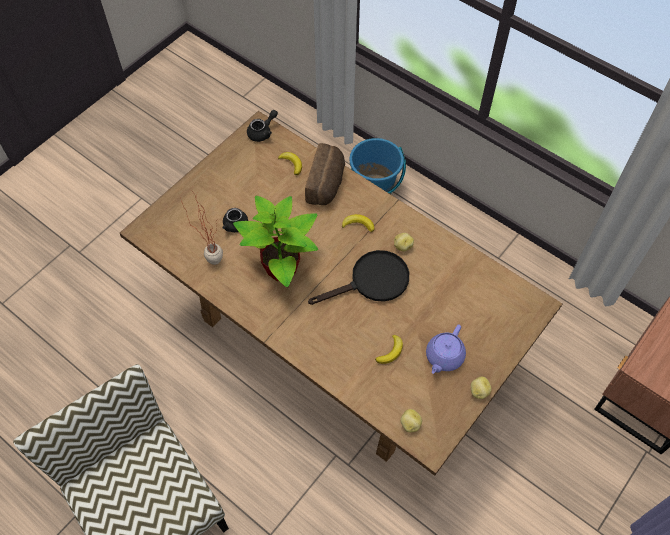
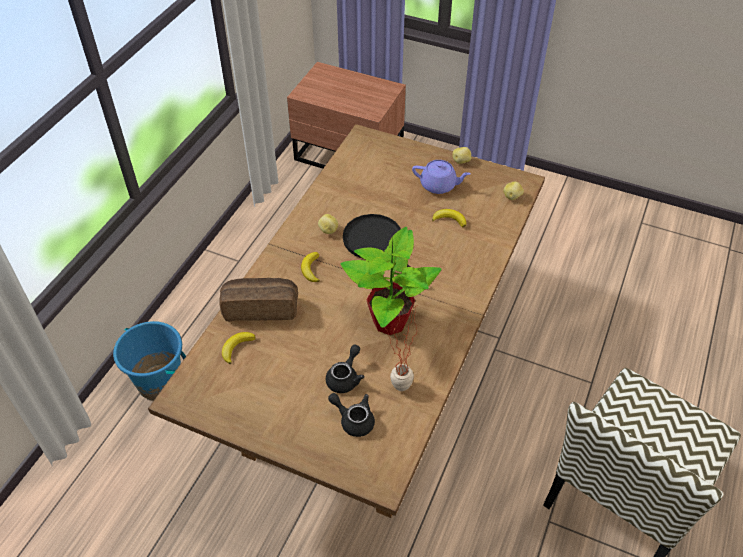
camera: 105 degrees left, 10 degrees down
black teapot [247,110,278,142] -> black teapot moved to [328,393,375,437]

